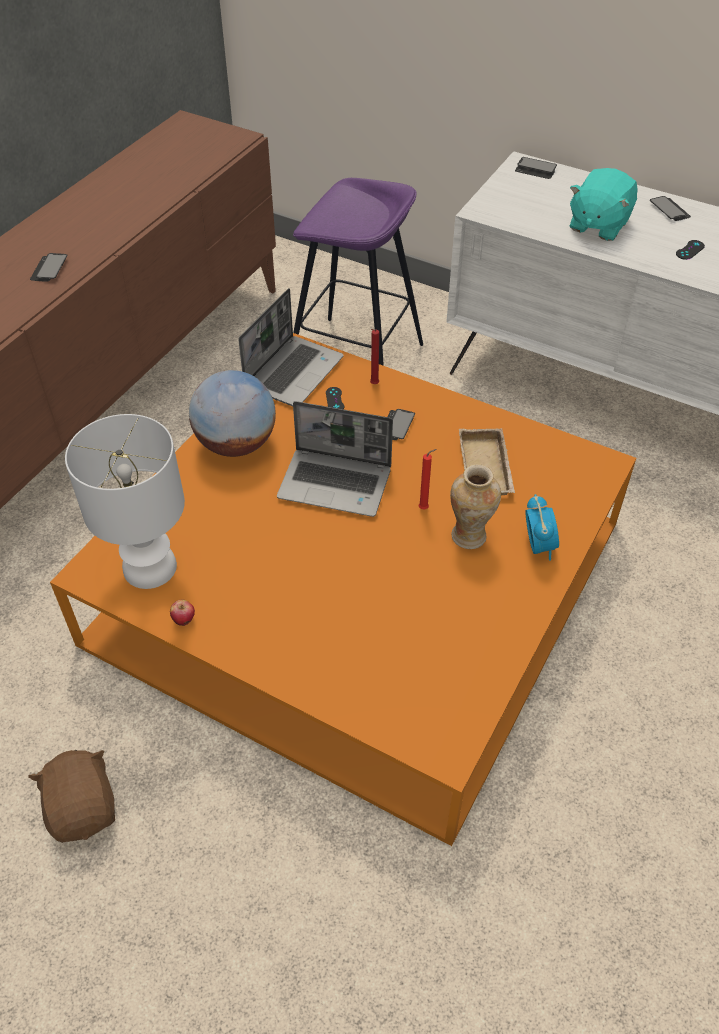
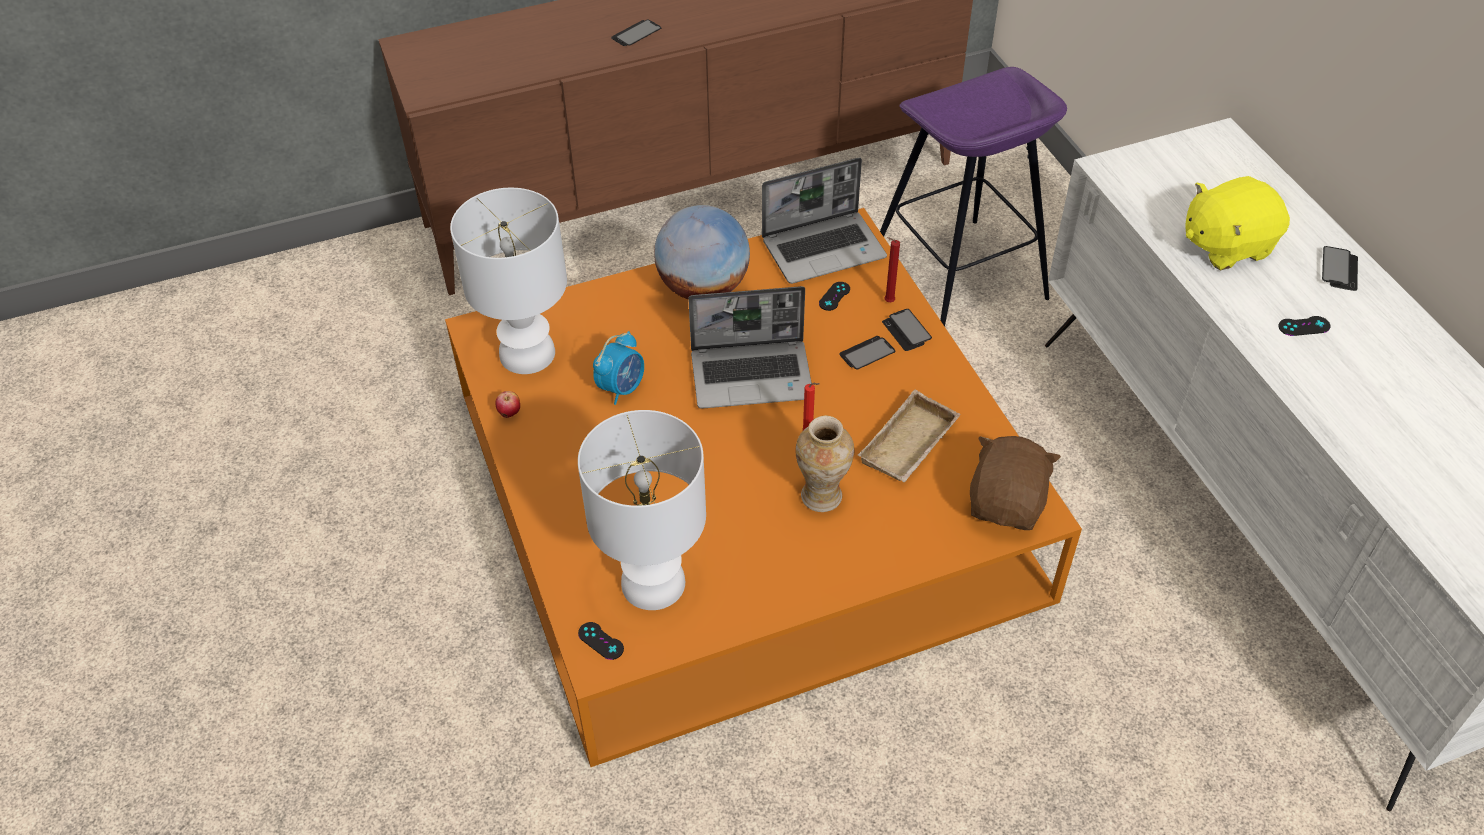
camera: 40 degrees right, 0 degrees up
brown plush toy [28,750,115,843] -> brown plush toy moved to [970,436,1061,530]
laptop [277,401,393,517] -> laptop turned 60 degrees counterclockwise [688,286,812,409]
phone [515,157,557,179] -> phone moved to [882,309,932,351]
alarm clock [525,494,559,561] -> alarm clock moved to [593,331,644,405]
turquoise plush toy [570,168,638,241] -> yellow plush toy [1185,176,1290,270]
none -> white table lamp [578,410,706,610]
none -> black game controller [578,622,624,660]

